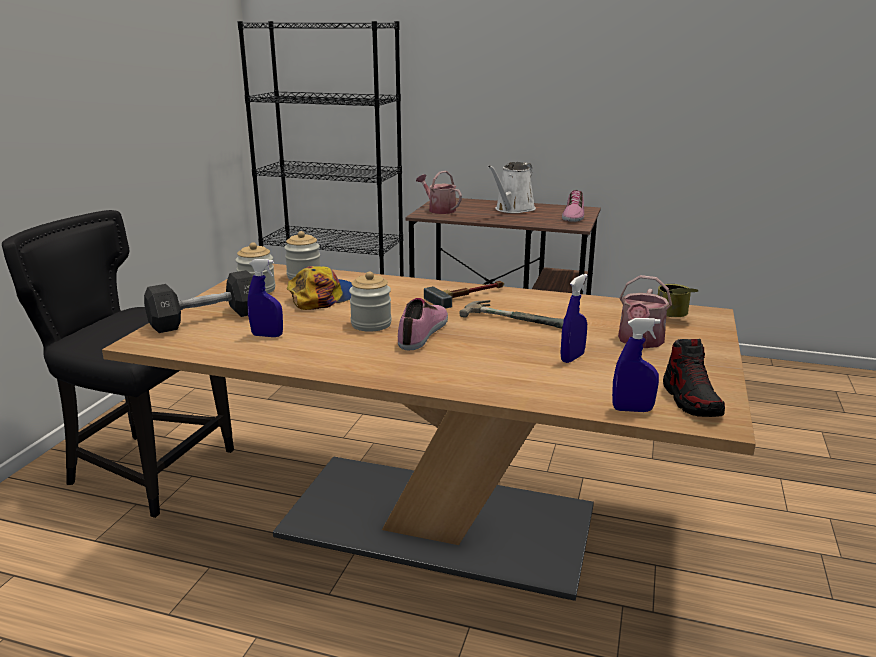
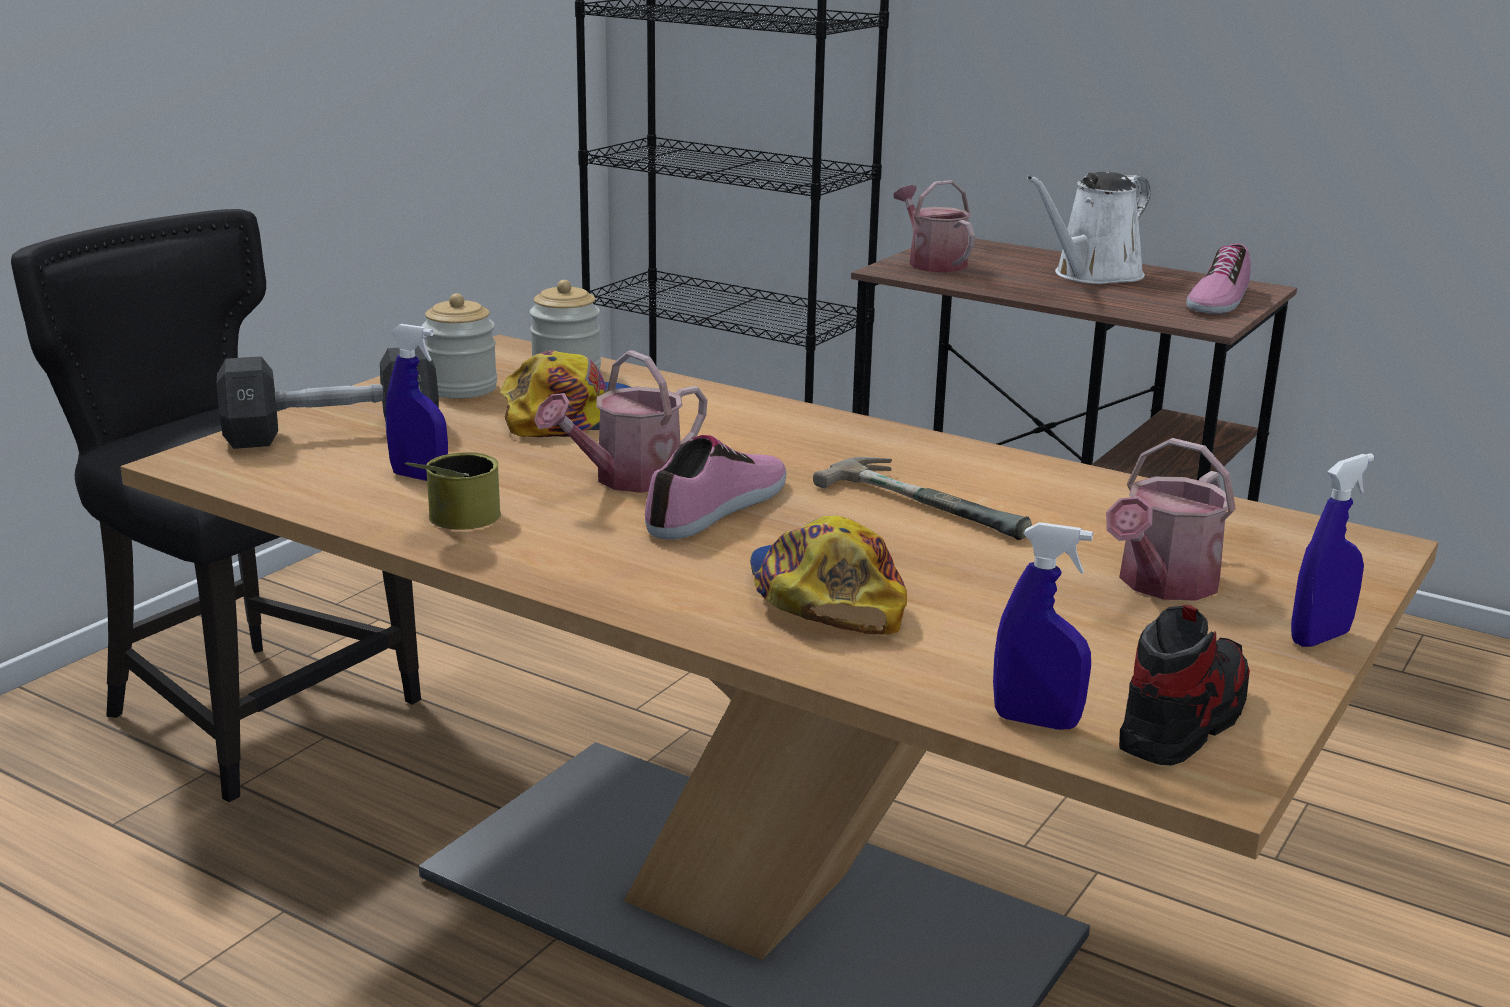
camera: 15 degrees right, 0 degrees up
jar [349,272,392,332] -> watering can [534,350,707,493]
hammer [424,281,504,309] -> none
blue spray bottle [561,274,588,363] -> blue spray bottle moved to [1291,453,1375,647]
can [658,284,698,317] -> can moved to [405,452,501,530]
shoe [663,339,725,417] -> shoe turned 150 degrees counterclockwise [1119,605,1250,766]
none -> cap [750,515,907,635]

